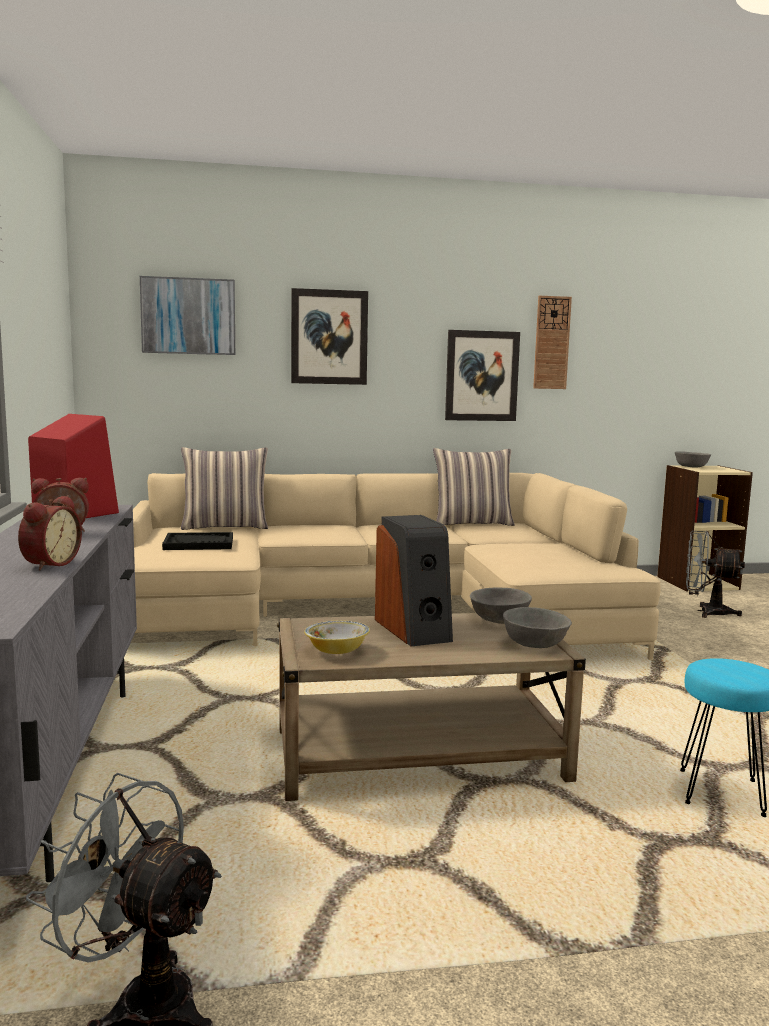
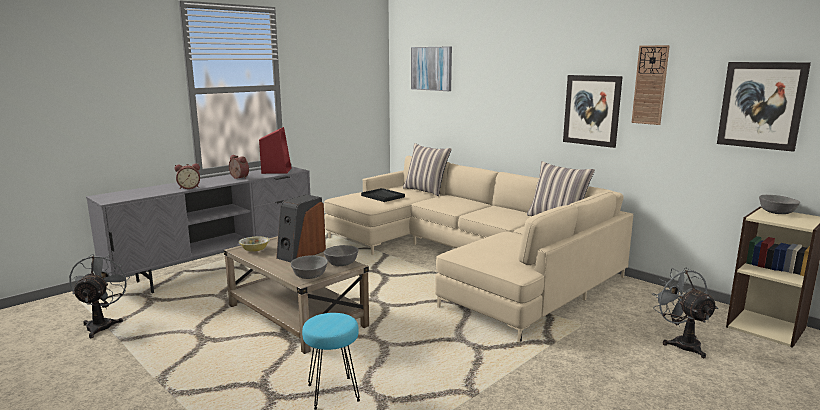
camera: 55 degrees right, 5 degrees up
picture [291,288,368,385] -> picture moved to [717,62,811,152]

